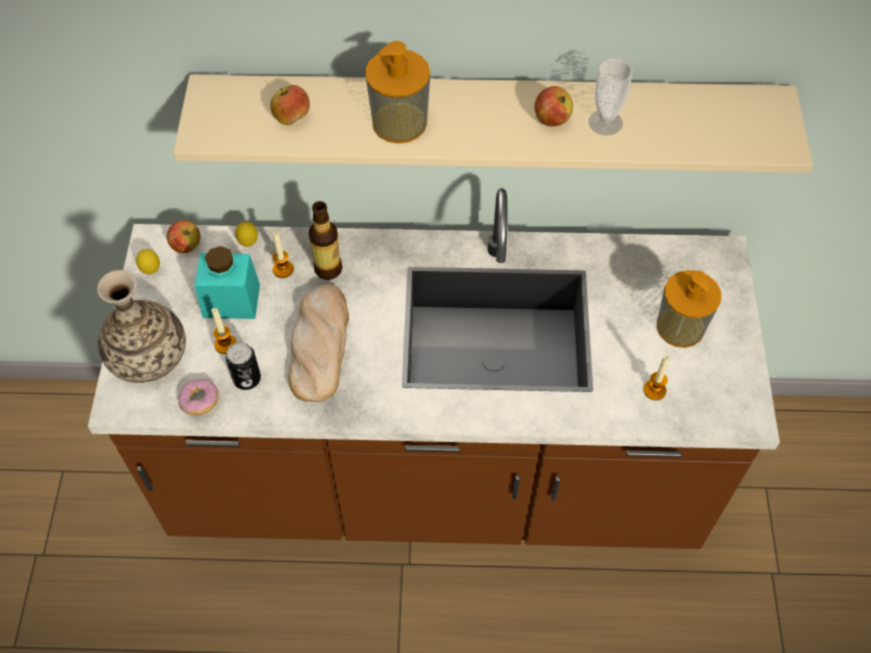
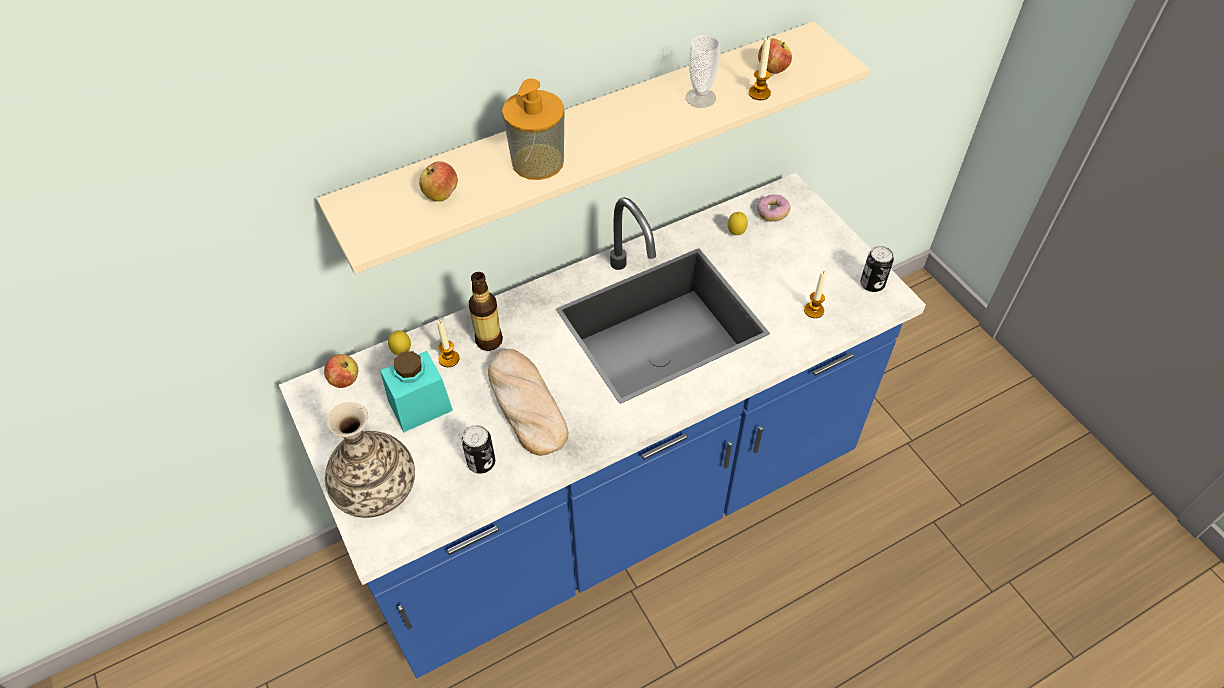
camera: 30 degrees left, 5 degrees down
brown counter [88,188,780,549] -> blue counter [279,173,926,678]
lemon [136,249,160,274] -> lemon moved to [728,212,748,235]
donut [178,379,218,416] -> donut moved to [757,194,791,222]
candle [211,308,236,354] -> candle moved to [749,37,771,100]
apple [534,86,573,126] -> apple moved to [758,38,792,74]
soap dispenser [657,270,721,348] -> none
none -> can [860,246,894,292]

